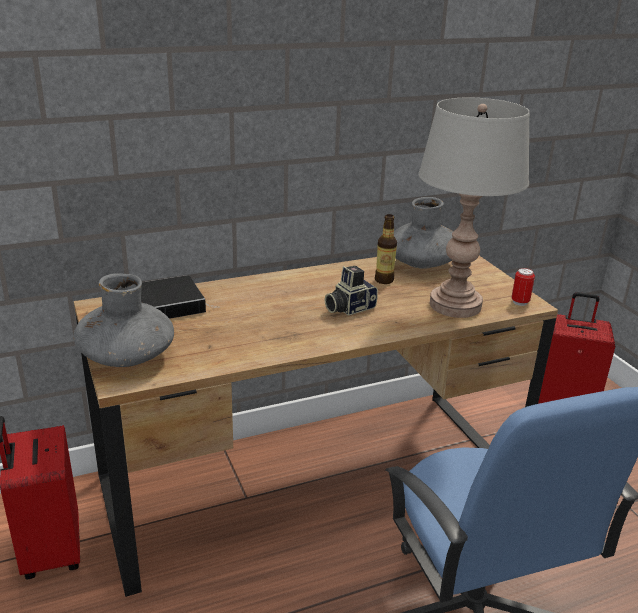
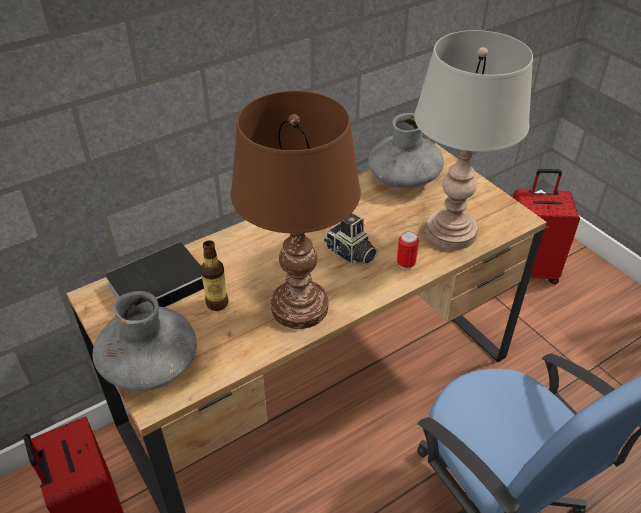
camera: 10 degrees left, 15 degrees up
camera [325,266,378,316] -> camera turned 90 degrees counterclockwise [324,213,378,265]
bottle [375,214,397,284] -> bottle moved to [200,240,229,311]
can [511,268,535,306] -> can moved to [397,232,419,269]
none -> brown table lamp [231,91,361,329]

